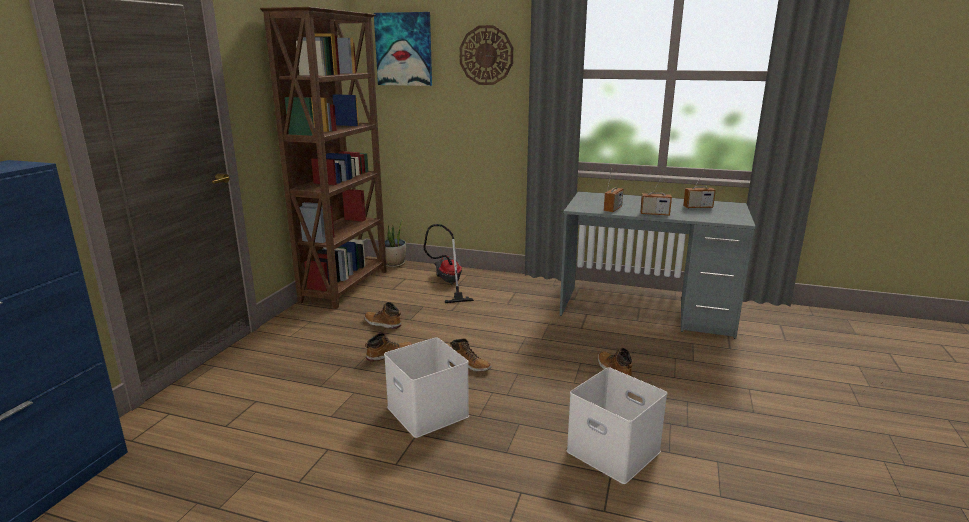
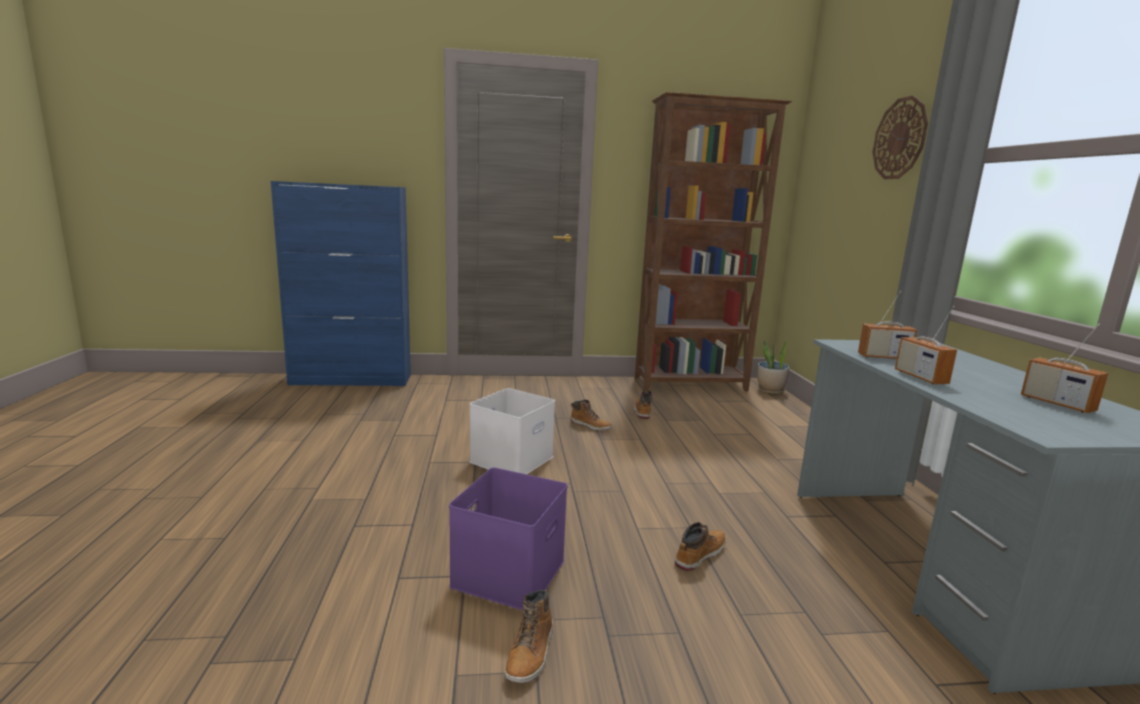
camera: 65 degrees right, 5 degrees down
picture [374,12,432,86] -> none
vacuum cleaner [423,224,474,303] -> none
boot [450,339,492,372] -> boot moved to [505,590,553,683]
white storage box [566,367,667,484] -> purple storage box [449,467,568,610]

